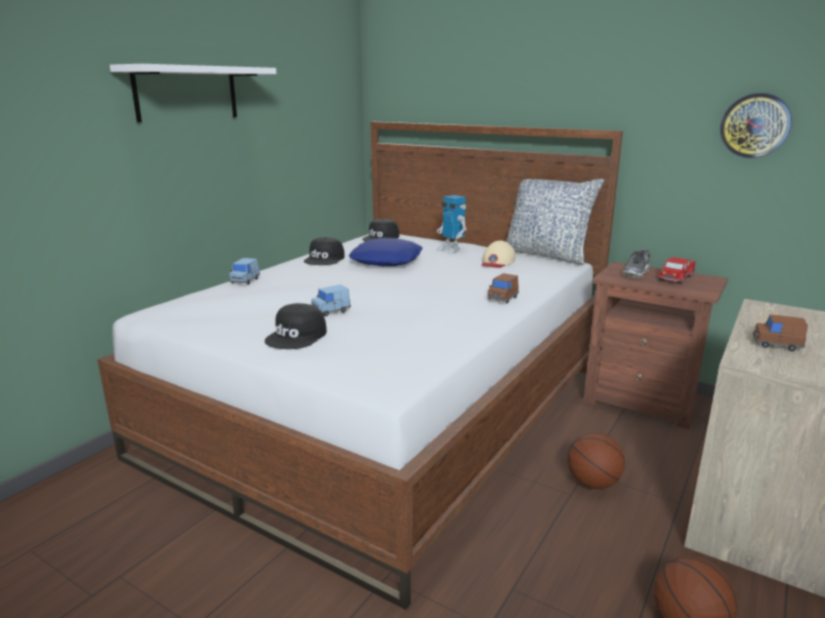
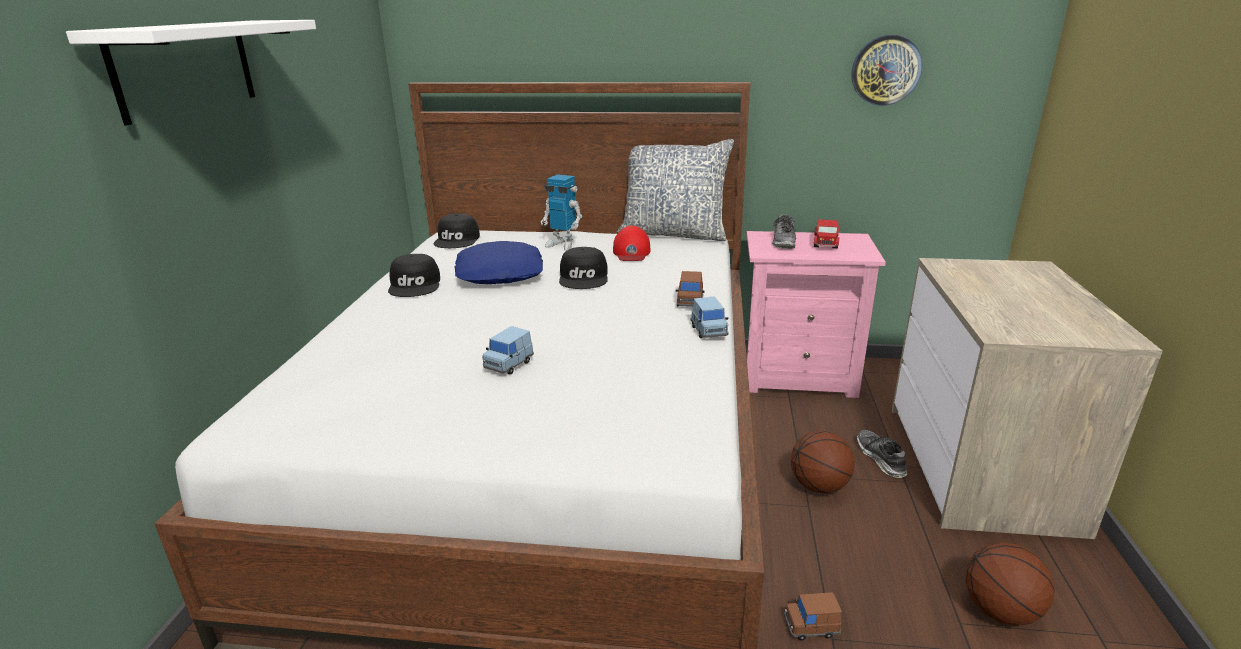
camera: 25 degrees left, 5 degrees up
blue toy car [229,258,260,285] -> blue toy car moved to [691,297,729,338]
black cap [265,303,327,349] -> black cap moved to [559,247,608,289]
beige cap [482,240,515,268] -> red cap [613,226,651,261]
brown nightstand [583,262,728,429] -> pink nightstand [746,231,886,398]
brown toy car [753,314,808,351] -> brown toy car moved to [784,592,842,640]
none -> shoe [857,430,907,478]

